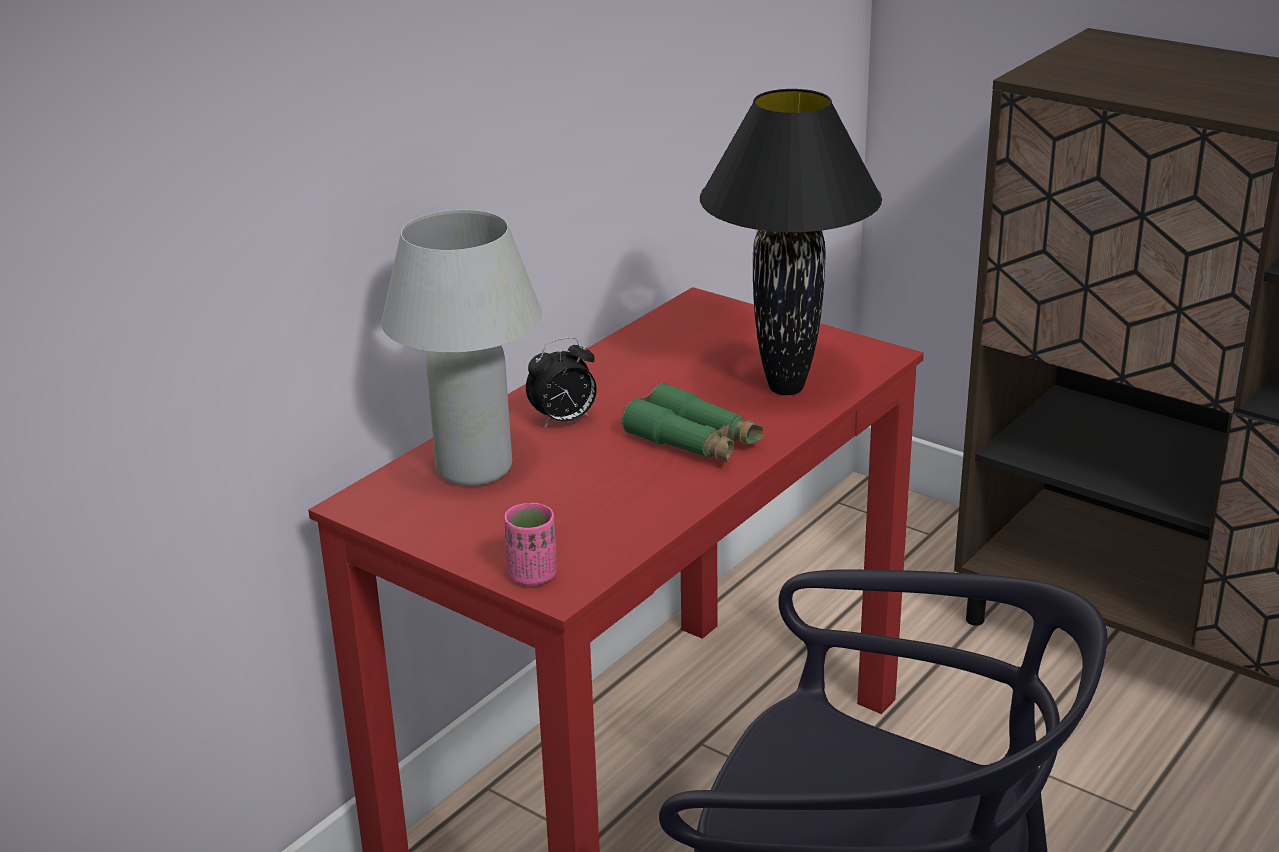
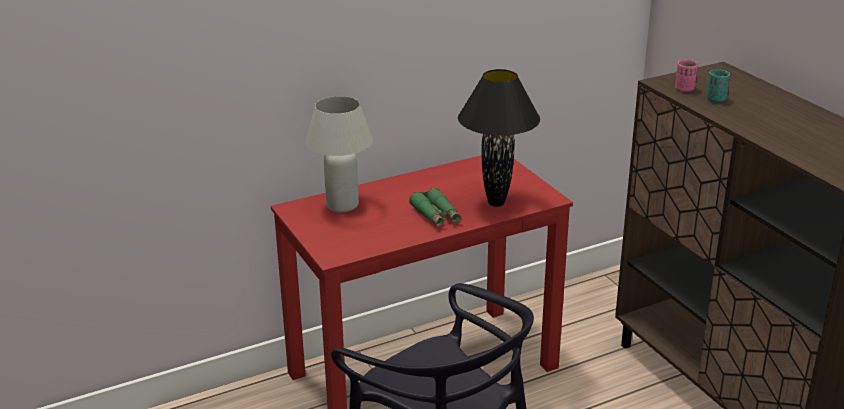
camera: 25 degrees right, 0 degrees up
pink cup [504,503,557,586] -> pink cup moved to [675,60,698,92]
alarm clock [526,337,597,427] -> none
none -> turquoise cup [706,69,730,103]

